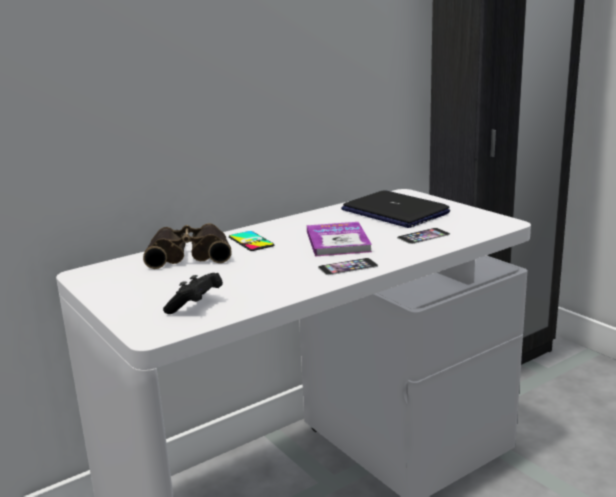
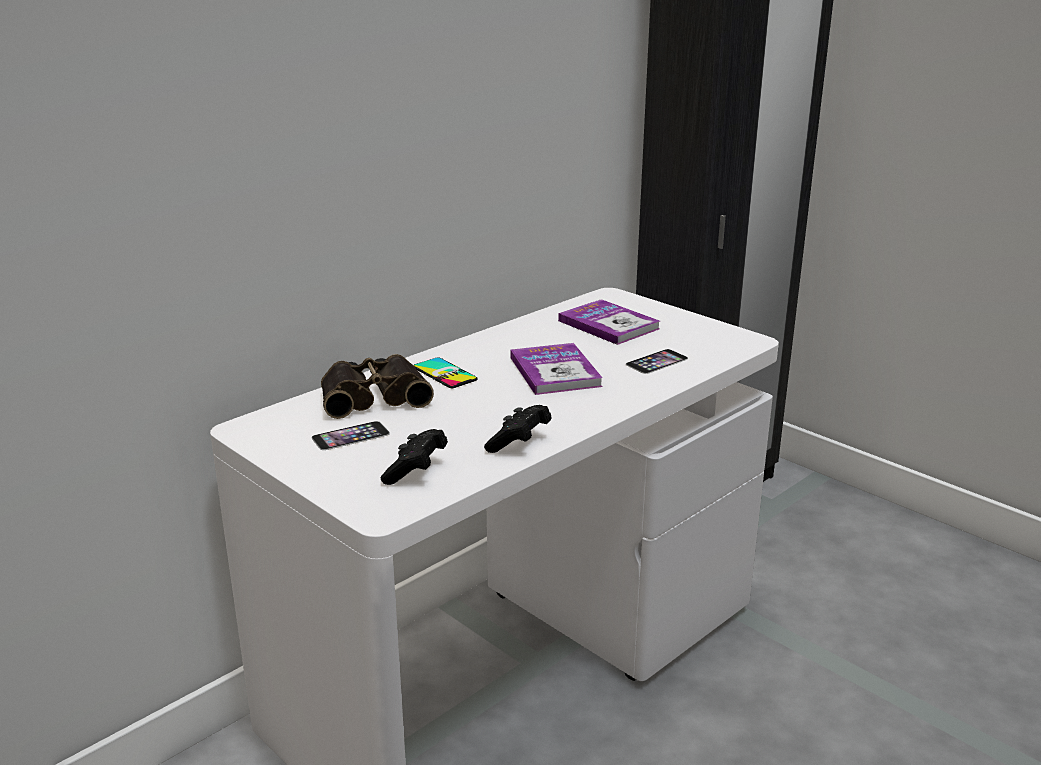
camera: 10 degrees left, 5 degrees up
phone [318,258,378,275] -> phone moved to [312,421,390,450]
laptop [341,190,450,228] -> book [558,299,660,345]
none -> black game controller [484,405,552,453]

